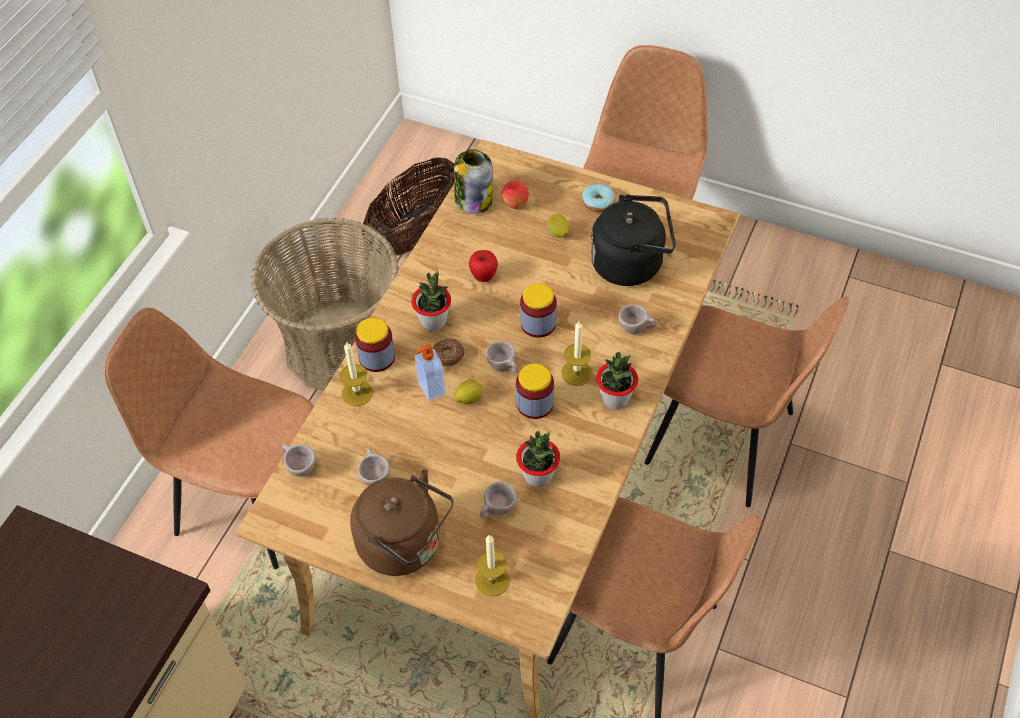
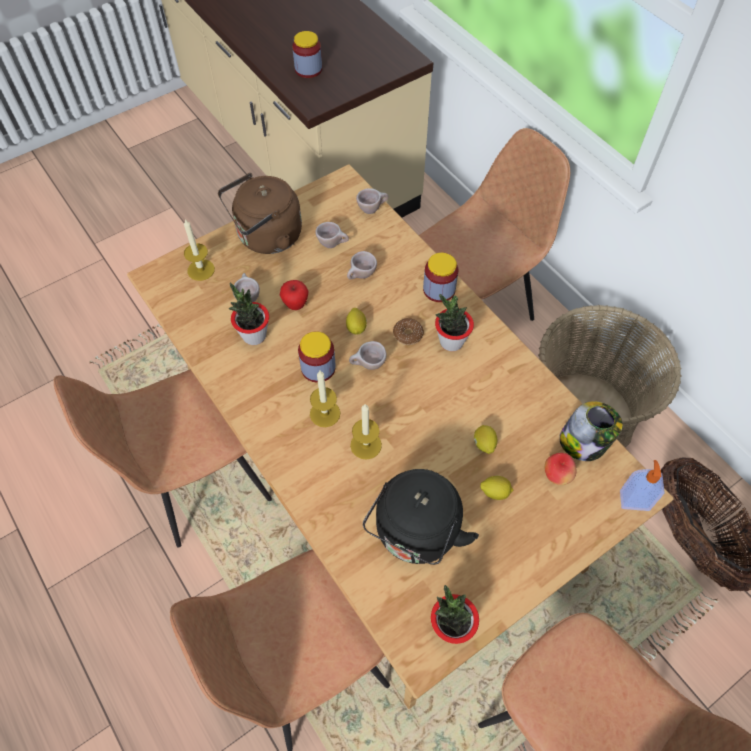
camera: 120 degrees right, 5 degrees up
candle [340,342,373,406] -> candle moved to [350,404,382,460]
soap dispenser [415,344,446,401] -> soap dispenser moved to [620,460,665,511]
apple [469,250,498,282] -> apple moved to [280,280,309,310]
jar [520,284,557,338] -> jar moved to [292,31,322,78]
donut [582,184,615,212] -> none
potted plant [596,352,638,409] -> potted plant moved to [431,585,479,644]
beige cup [618,305,657,335] -> beige cup moved to [347,251,377,280]
none -> lemon [474,425,497,454]

